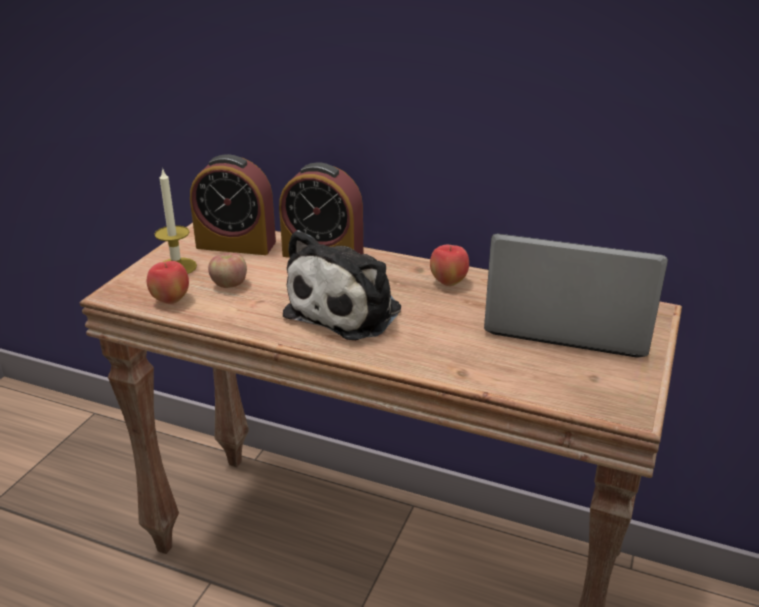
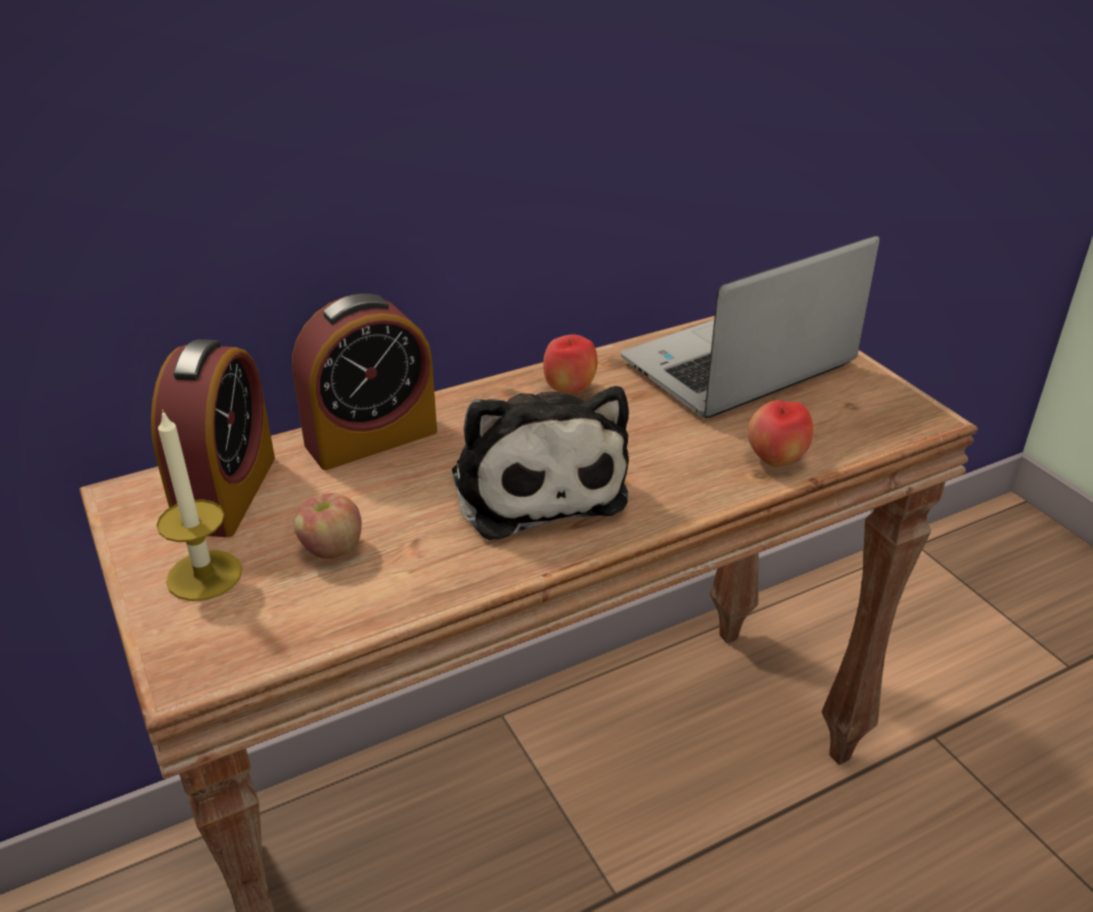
camera: 50 degrees left, 5 degrees up
apple [147,261,189,304] -> apple moved to [748,400,813,467]
alarm clock [190,154,276,255] -> alarm clock turned 45 degrees counterclockwise [151,339,275,537]

